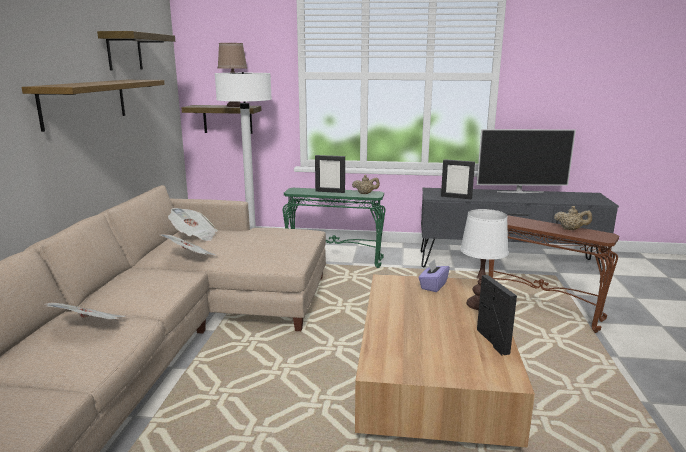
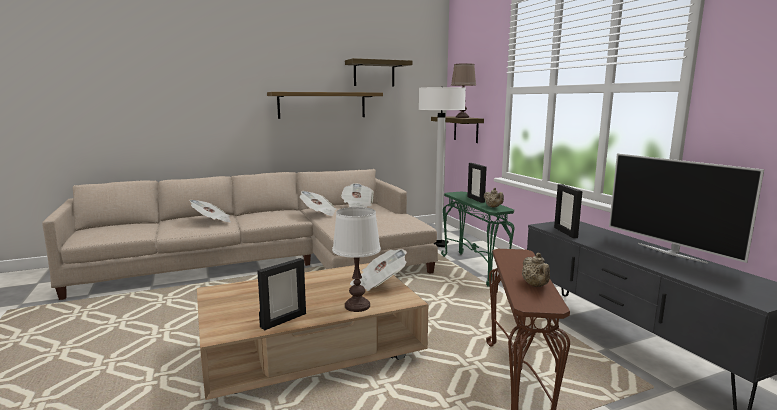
camera: 60 degrees right, 5 degrees down
purple tissue box [419,259,450,292] -> newspaper [350,249,407,291]

